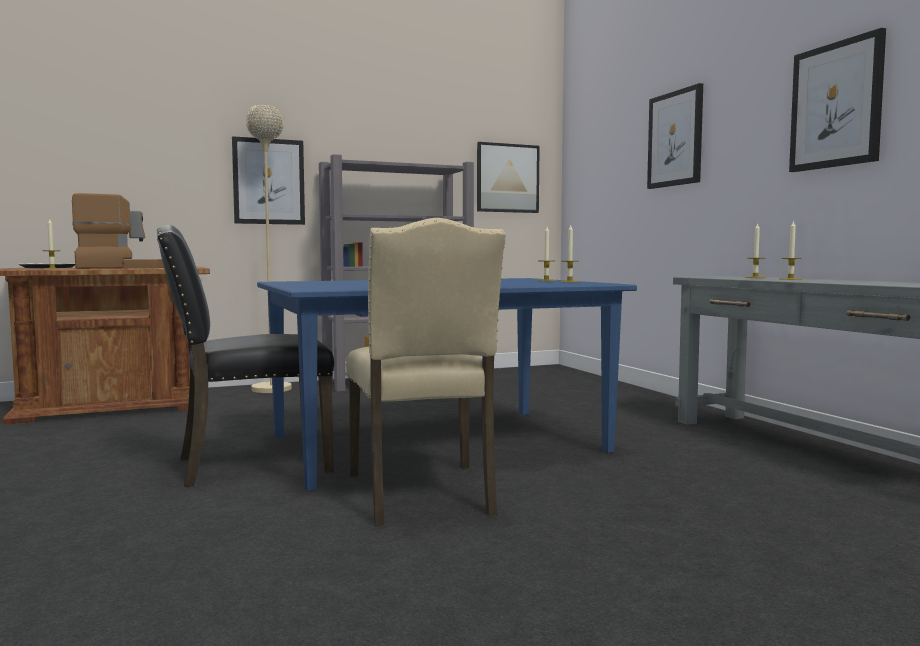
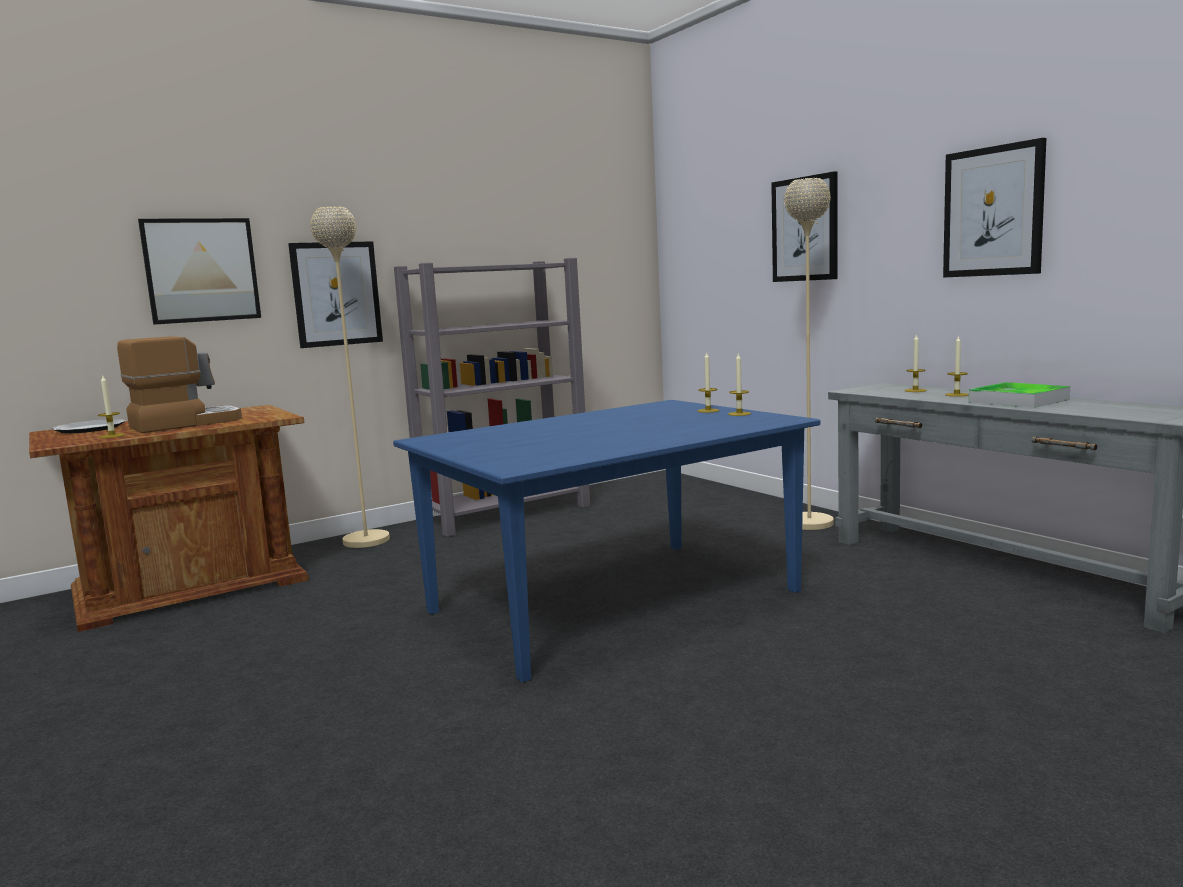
camera: 10 degrees left, 5 degrees up
black chair [157,225,334,487] -> none
beige chair [347,218,506,526] -> none
picture [477,142,540,213] -> picture moved to [138,218,261,325]
none -> beige floor lamp [784,178,834,530]
none -> tray [969,382,1070,408]

